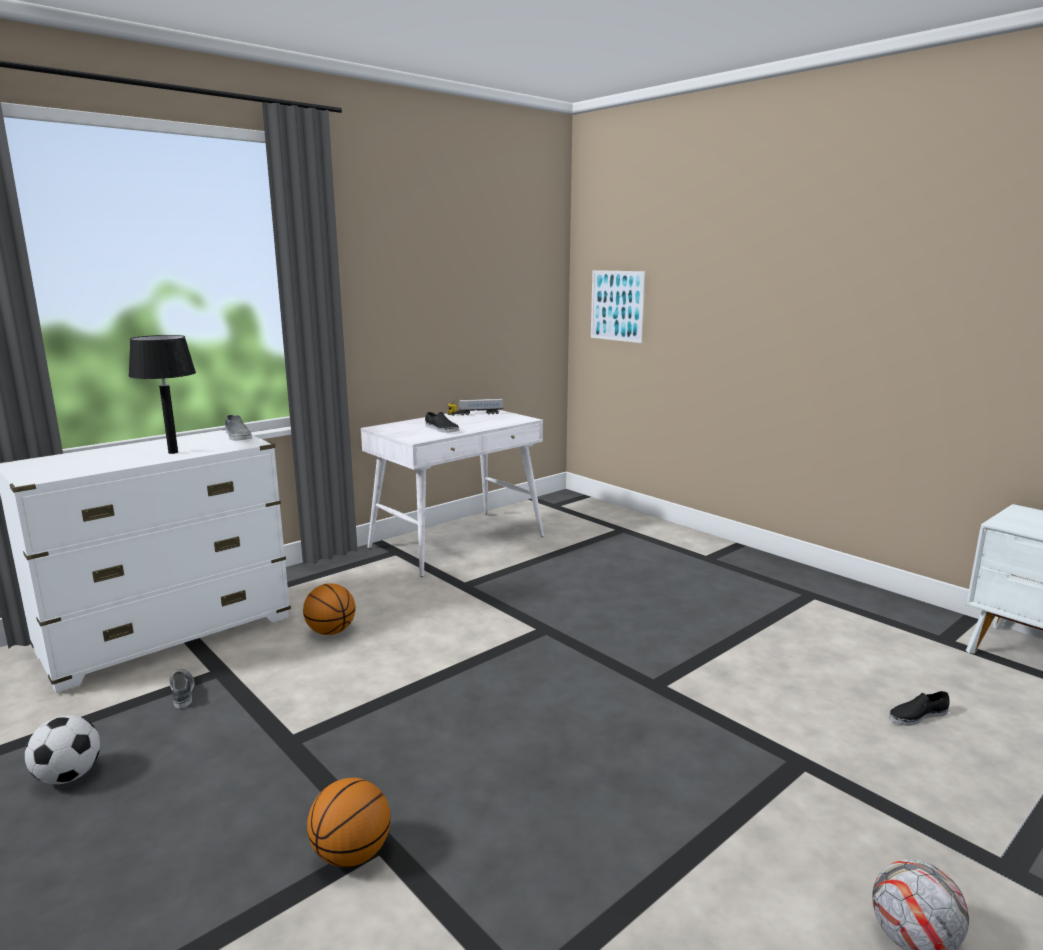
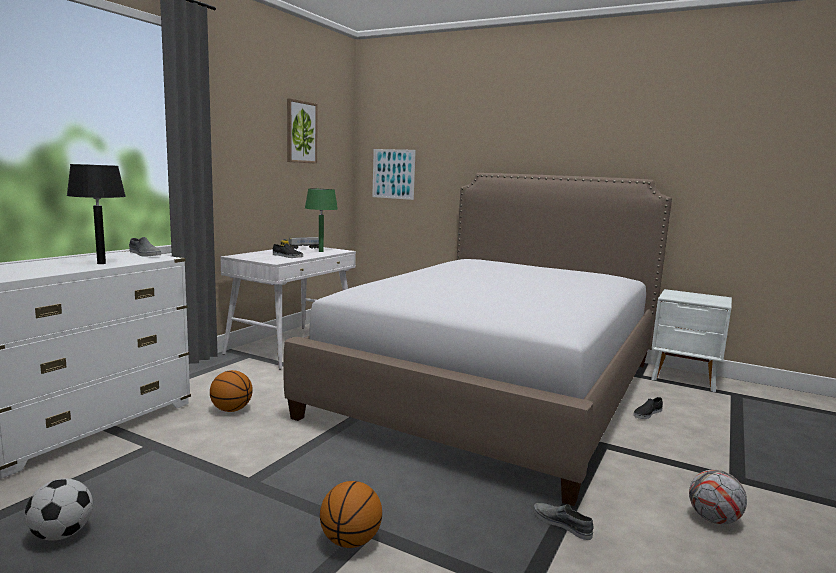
camera: 20 degrees left, 5 degrees down
grey shoe [170,669,195,708] -> grey shoe moved to [533,503,594,540]
none -> bed [283,173,672,506]
none -> picture [287,99,318,164]
none -> green table lamp [305,189,338,252]

